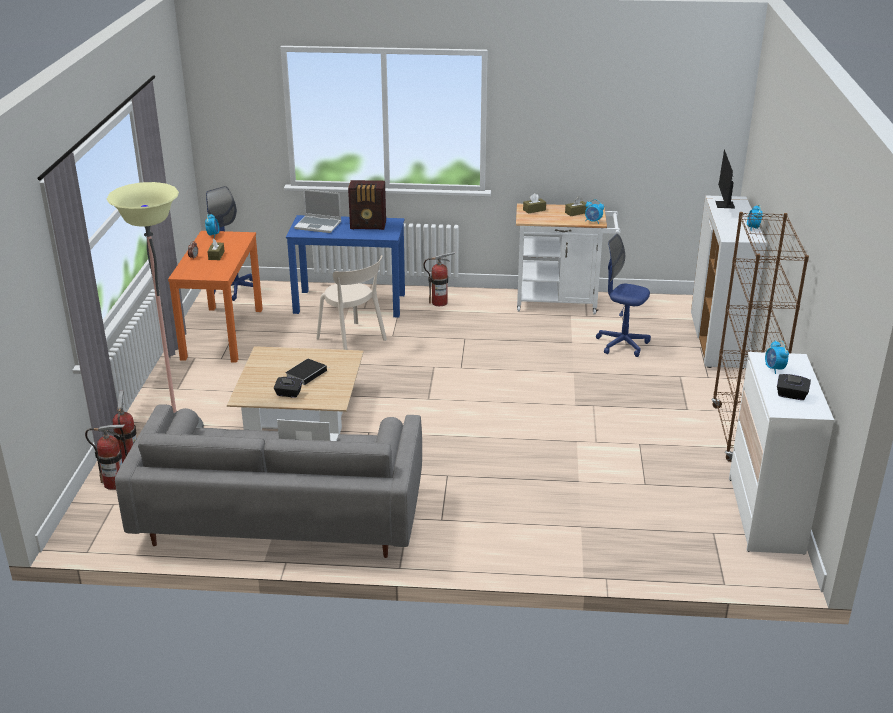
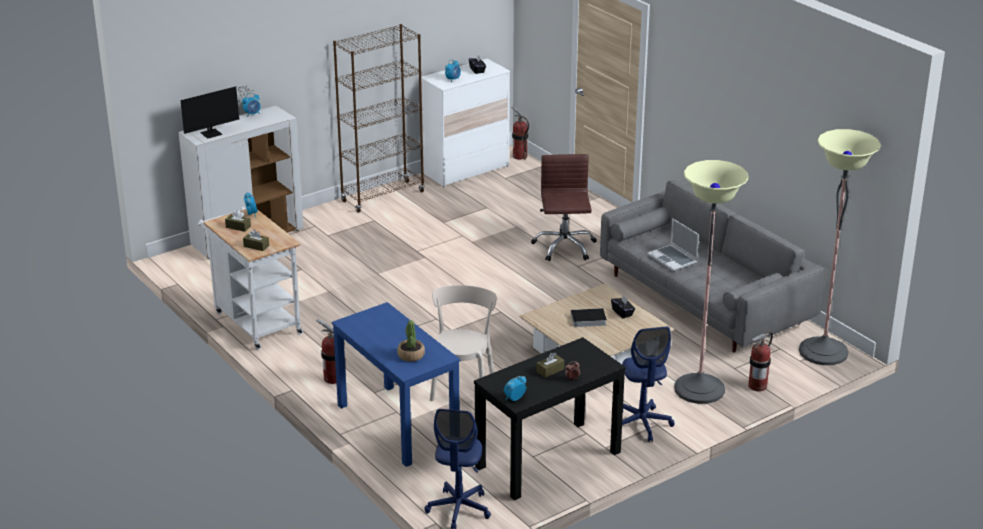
camera: 130 degrees left, 0 degrees up
fire extinguisher [85,425,125,490] -> fire extinguisher moved to [511,106,529,160]
orange console table [168,231,263,363] -> black console table [474,337,626,501]
laptop [294,189,341,233] -> potted plant [397,320,425,362]
radio [348,180,386,230] -> none
blue office chair [596,234,651,357] -> blue office chair moved to [622,326,674,442]
none -> brown office chair [531,154,597,261]
none -> floor lamp [799,129,881,365]

